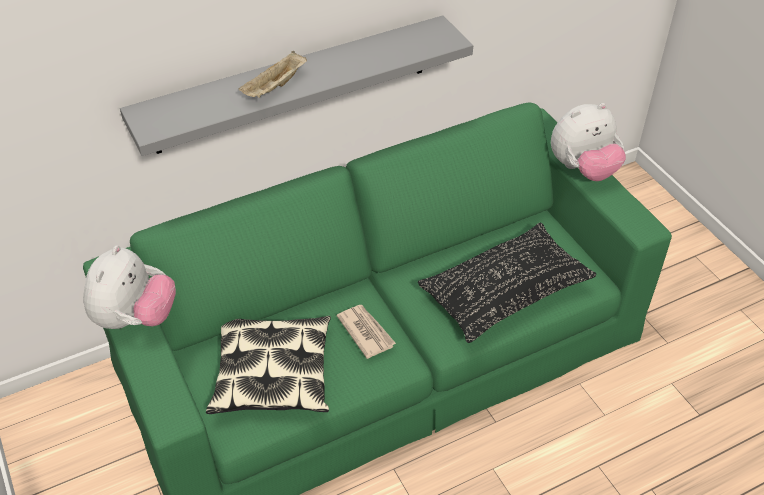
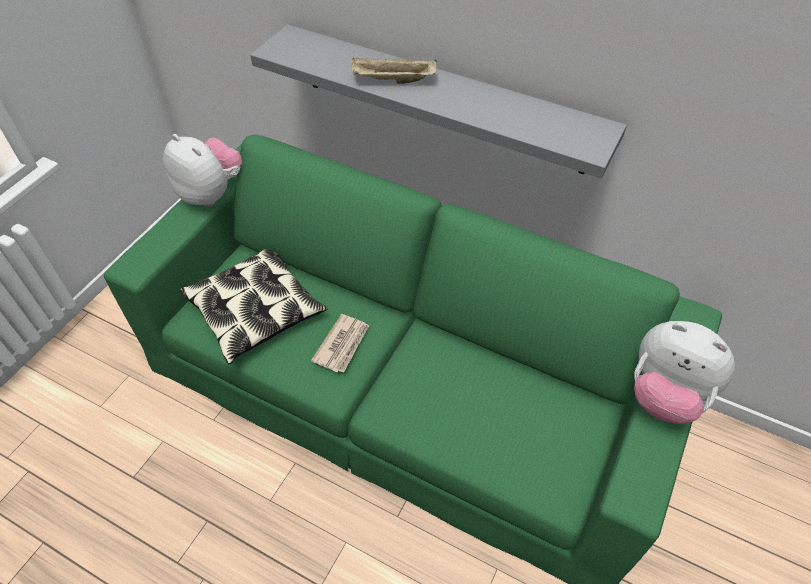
camera: 55 degrees right, 5 degrees up
plush toy [83,245,176,329] -> plush toy turned 120 degrees counterclockwise [163,134,242,207]
black pillow [418,223,596,343] -> none

